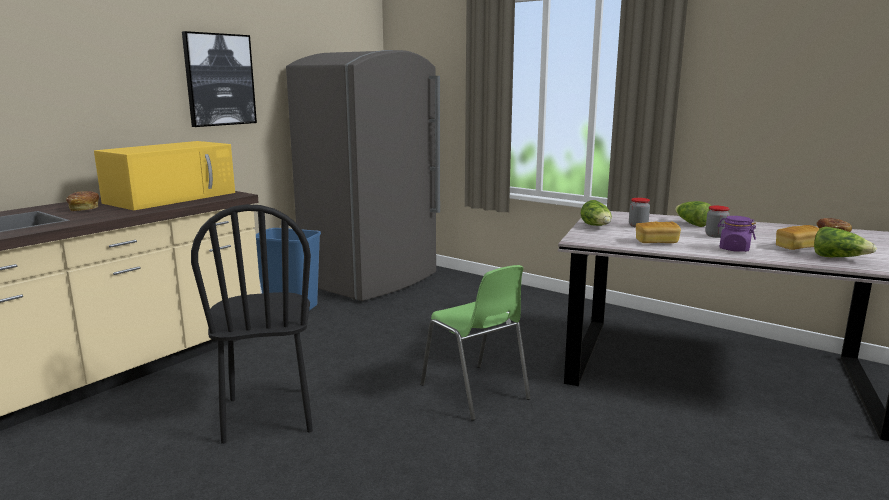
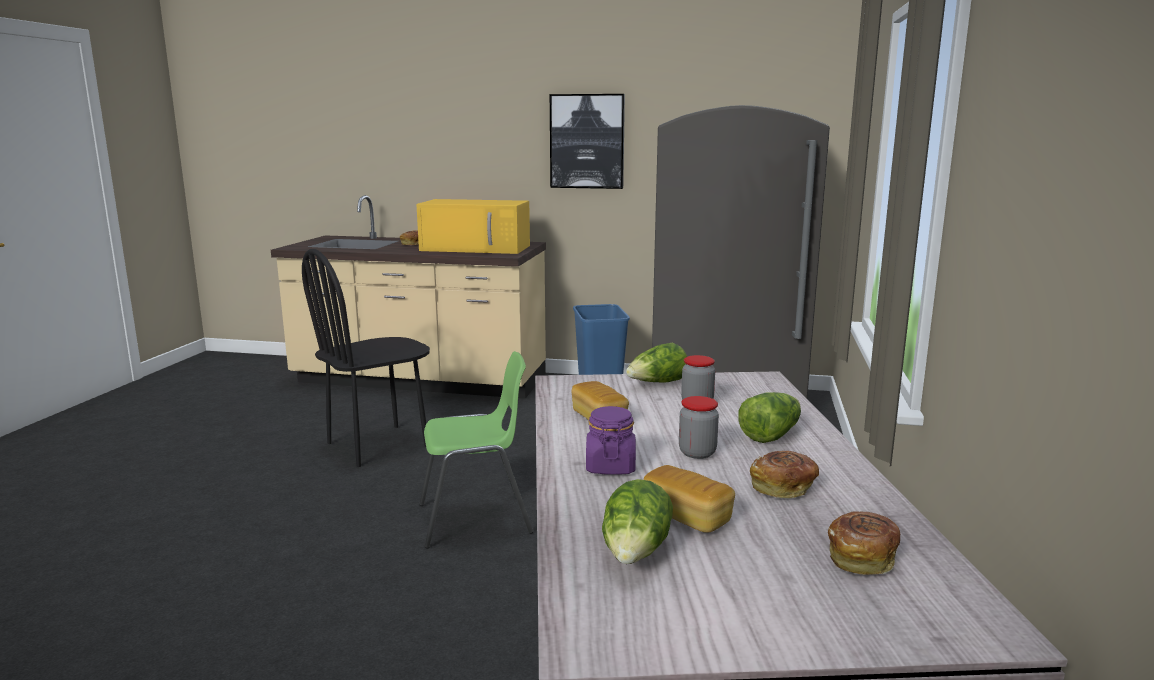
camera: 65 degrees right, 0 degrees up
green chair [420,265,531,421] -> green chair turned 135 degrees counterclockwise [419,351,533,549]
none -> bread [750,450,819,499]

